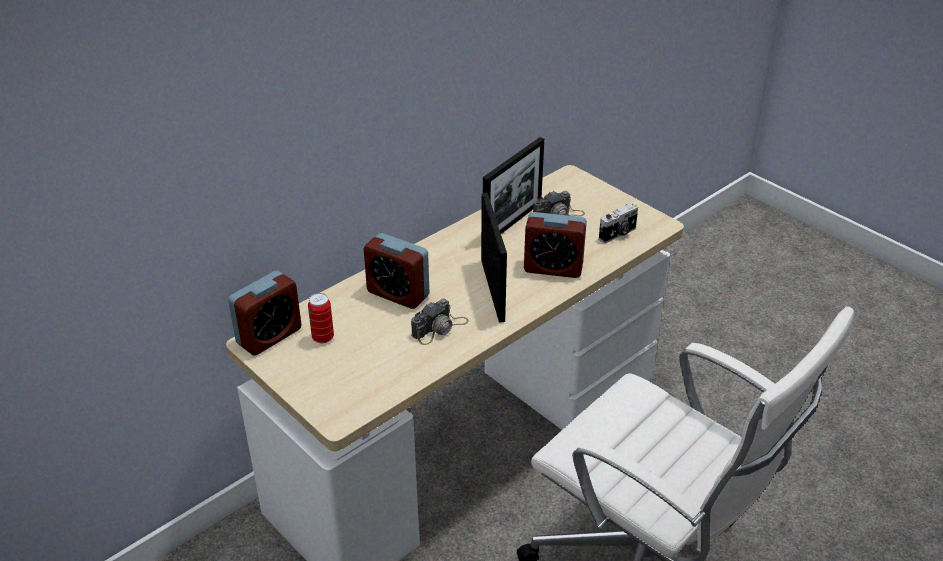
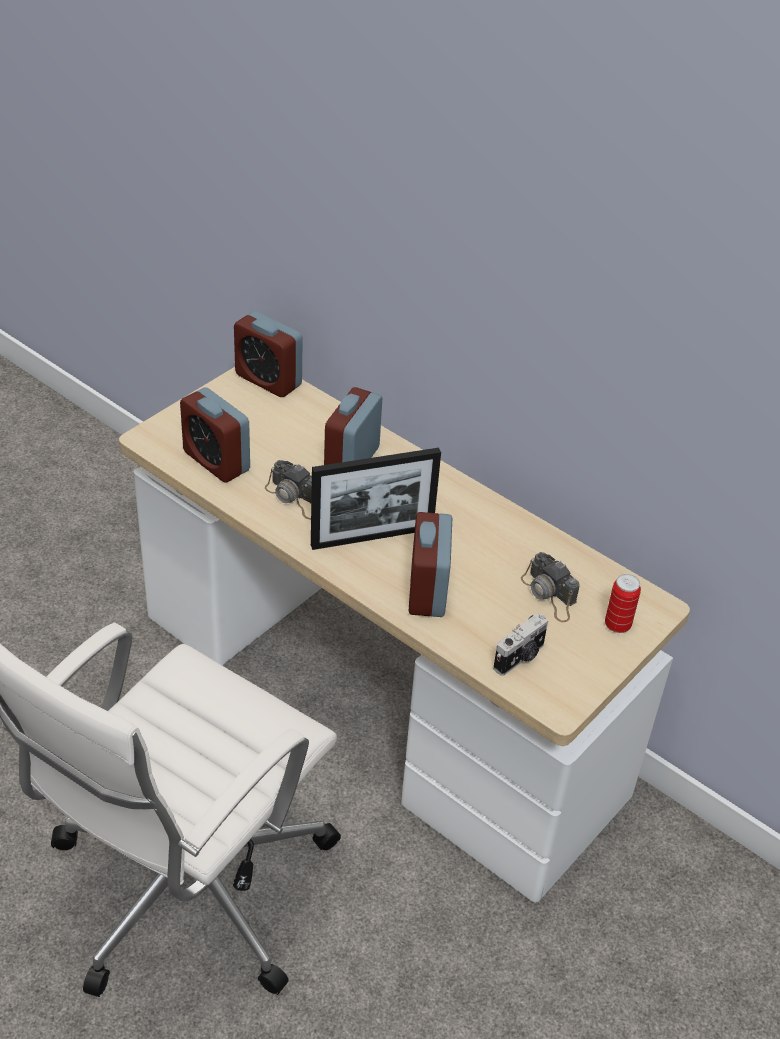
camera: 80 degrees right, 5 degrees up
can [308,293,334,343] -> can moved to [605,574,641,633]
picture frame [483,137,544,234] -> none
camera [599,203,638,243] -> camera turned 90 degrees counterclockwise [493,613,548,676]
none -> alarm clock [180,387,250,483]

